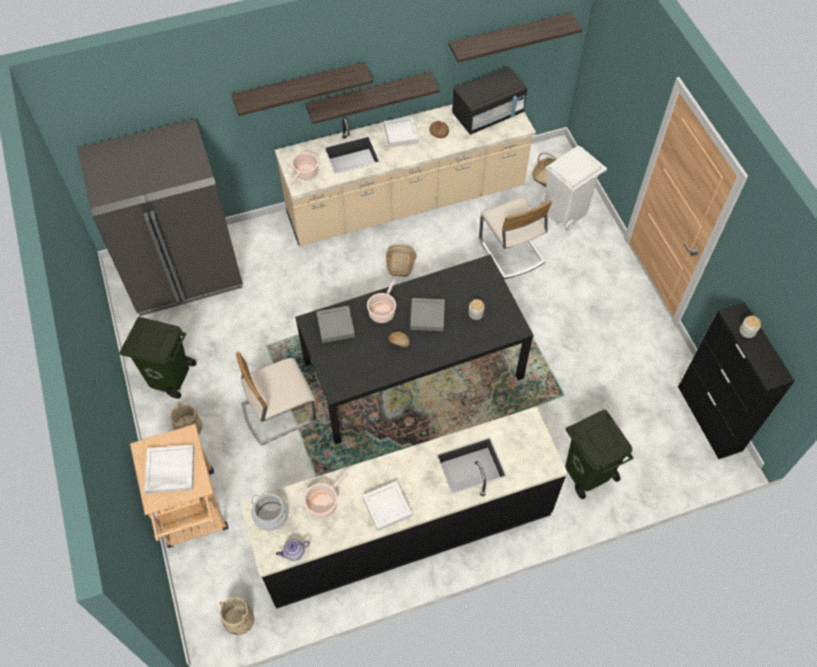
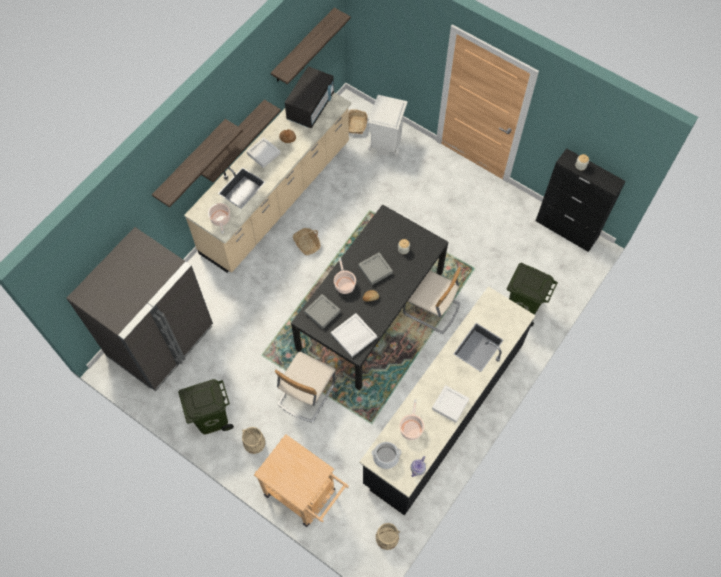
camera: 35 degrees left, 5 degrees up
white tray [144,444,194,494] -> white tray moved to [331,313,377,357]
beige chair [479,197,552,279] -> beige chair moved to [403,267,461,334]

